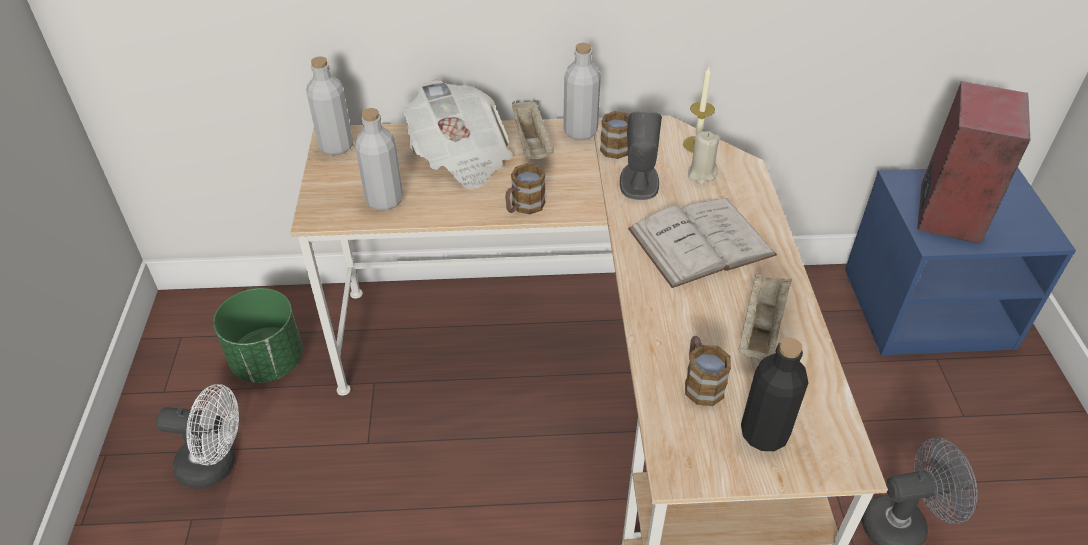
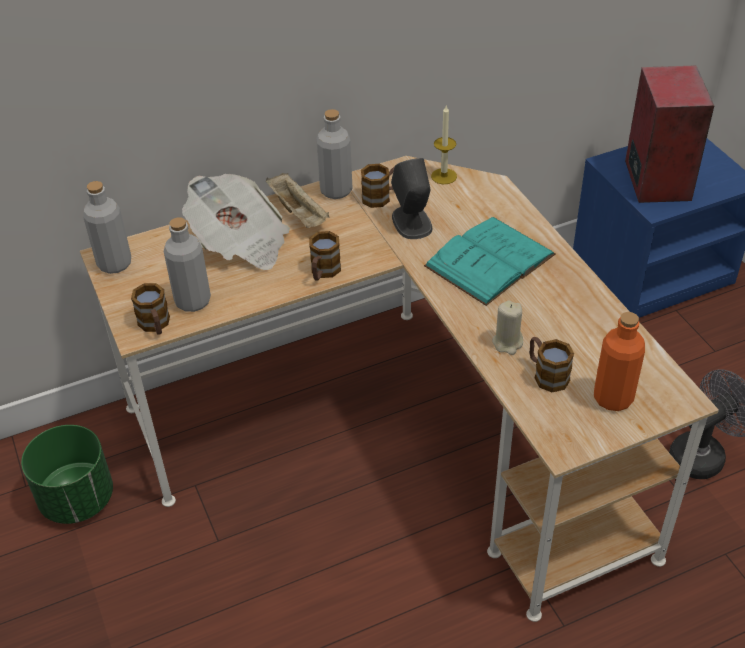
camera: 20 degrees left, 0 degrees up
white fan [156,384,239,489] -> none
white book [628,198,777,288] -> turquoise book [424,217,556,306]
beige candle [688,131,720,184] -> beige candle moved to [492,300,523,355]
beige tray [738,274,792,360] -> none
black bottle [741,338,808,451] -> orange bottle [594,312,645,411]
none -> mug [131,283,170,335]

